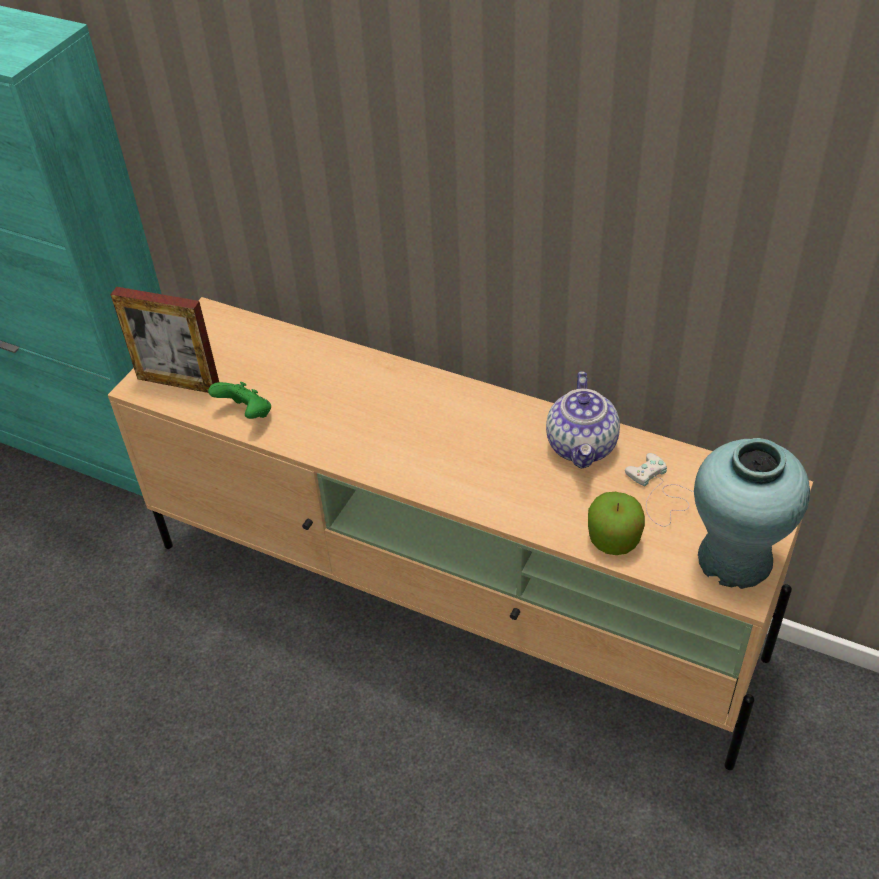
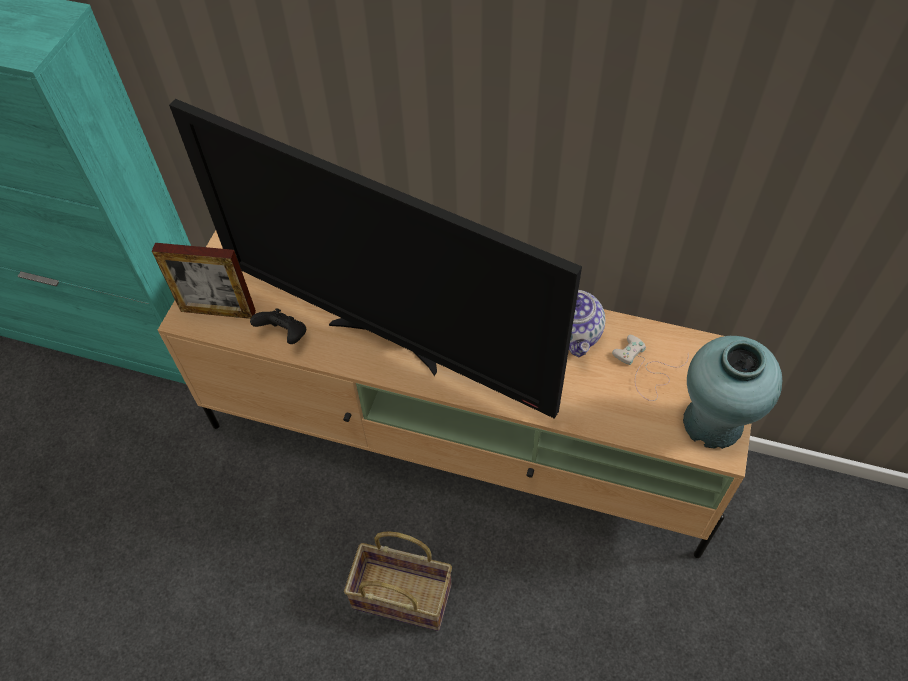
camera: 10 degrees left, 10 degrees up
green game controller [208,382,271,419] -> black game controller [250,308,306,344]
apple [588,492,645,555] -> none
none -> television [169,99,582,419]
none -> basket [344,531,452,631]

